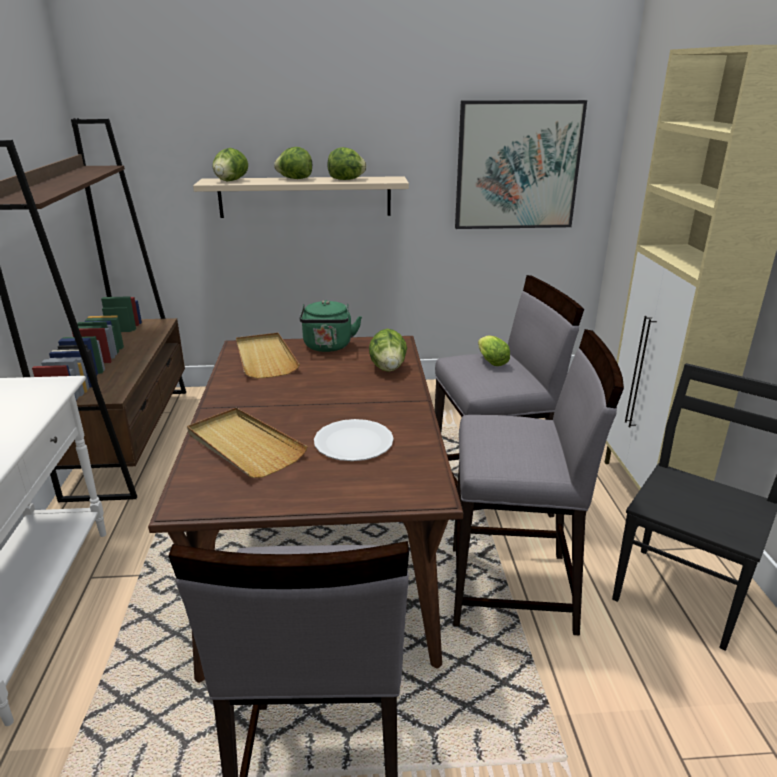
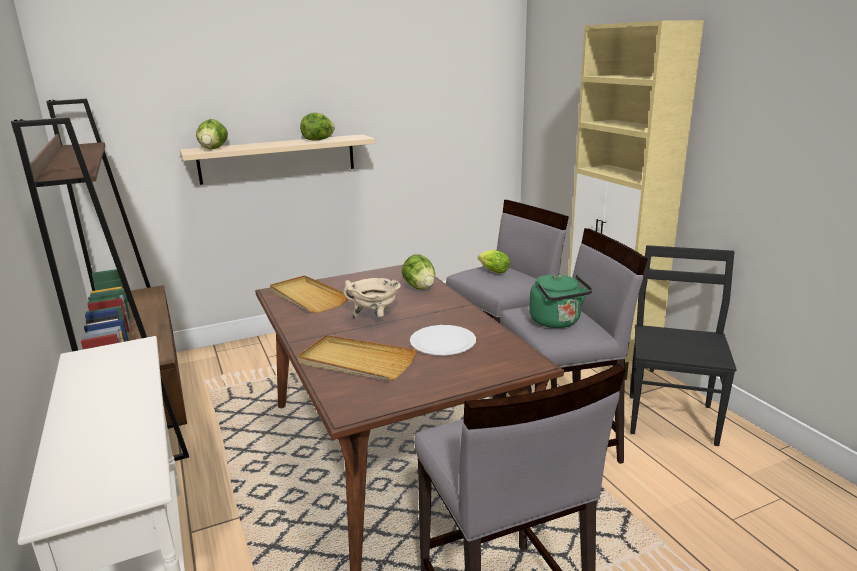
camera: 20 degrees left, 5 degrees down
lettuce [274,147,312,179] -> none
green kettle [300,300,362,352] -> green kettle moved to [529,274,593,328]
picture [455,100,587,229] -> none
none -> beige cooking pot [344,278,401,319]

